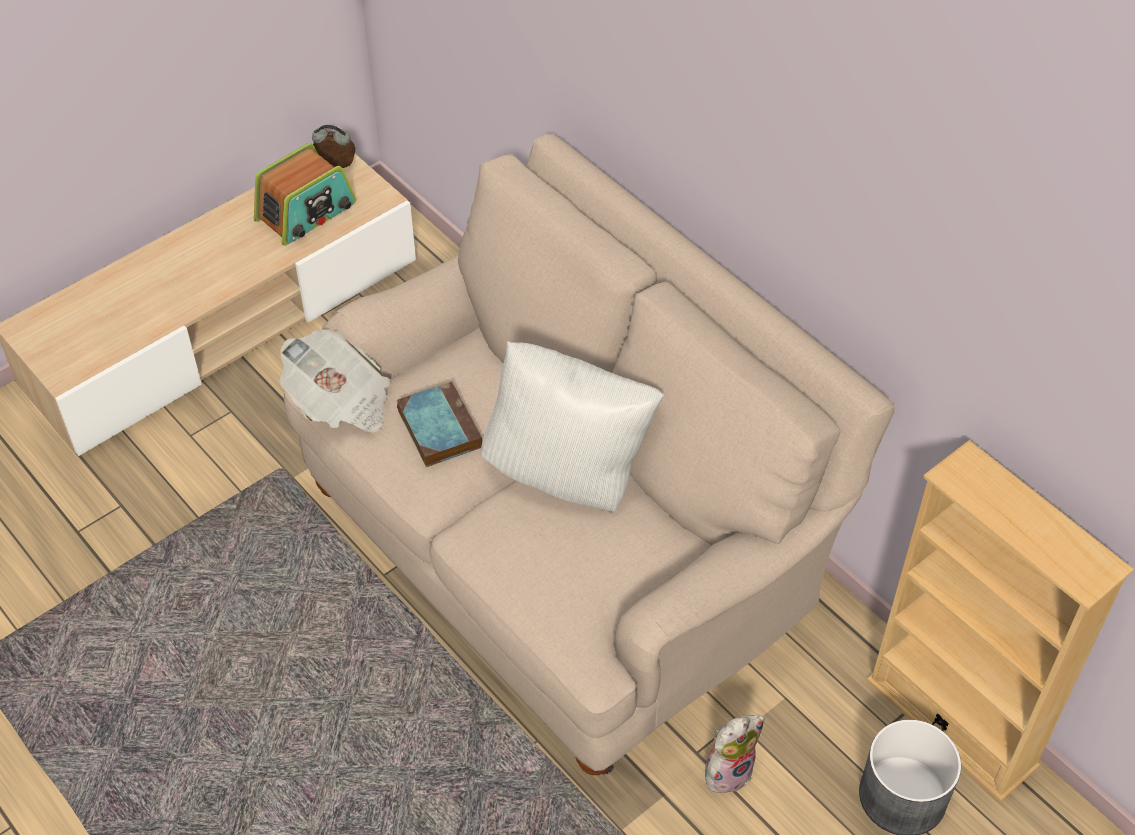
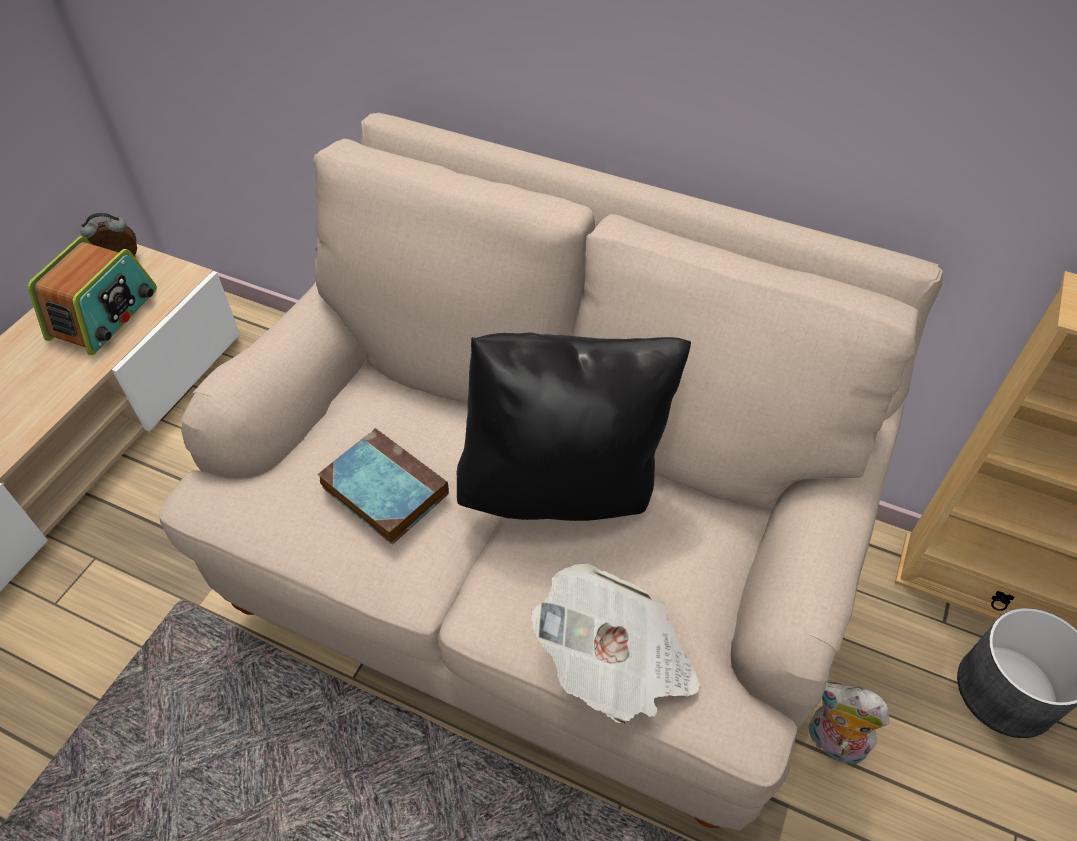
camera: 25 degrees left, 0 degrees up
newspaper [280,330,390,433] -> newspaper moved to [531,563,700,723]
white pillow [480,341,664,512] -> black pillow [457,332,691,521]
plush toy [705,715,765,793] -> plush toy turned 90 degrees counterclockwise [809,682,889,766]

